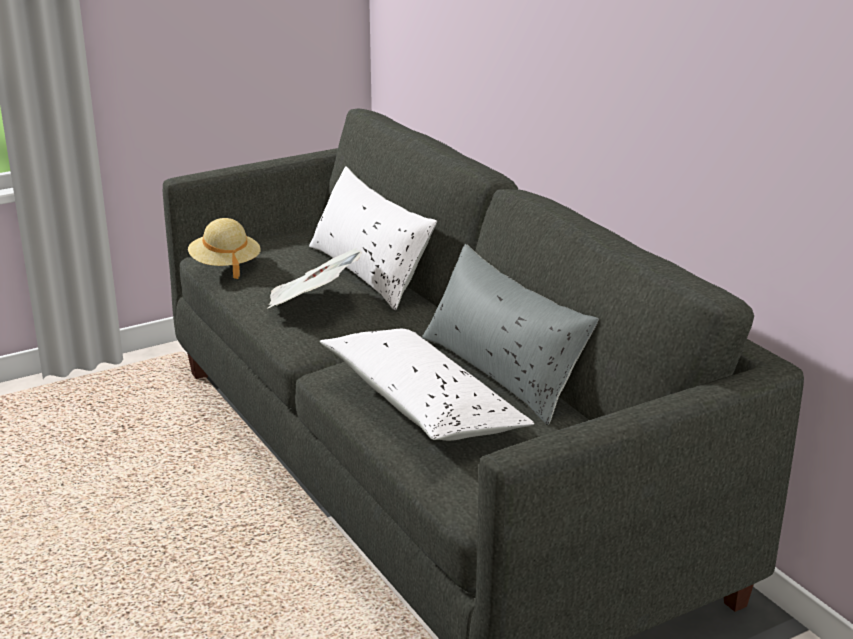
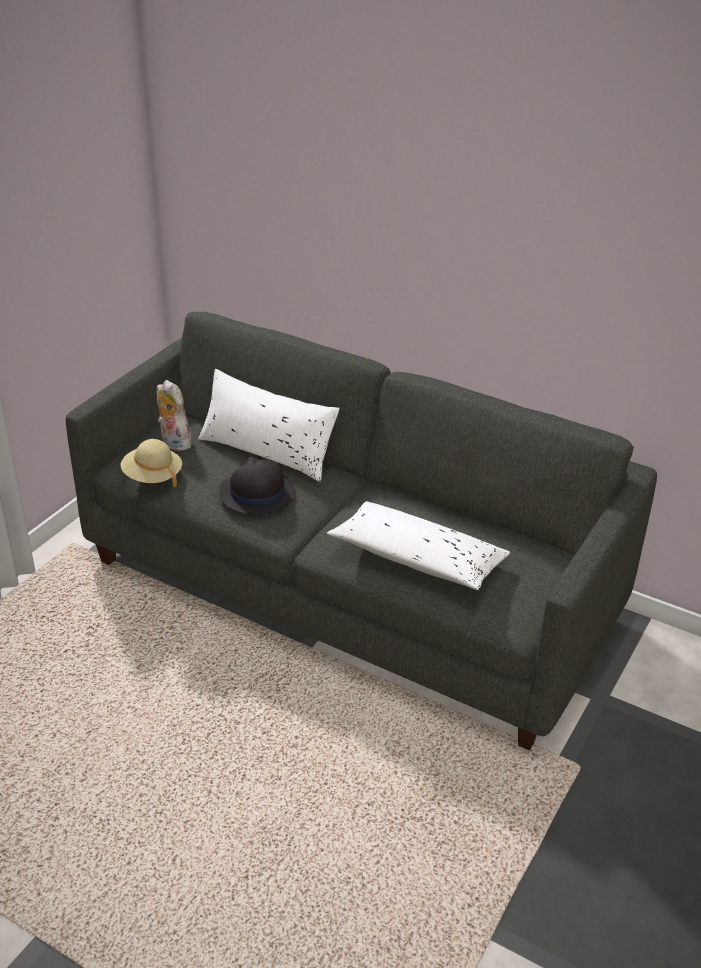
camera: 30 degrees left, 10 degrees up
newspaper [268,248,362,308] -> black hat [219,457,295,514]
grey pillow [422,244,599,425] -> none
none -> plush toy [157,380,195,451]

